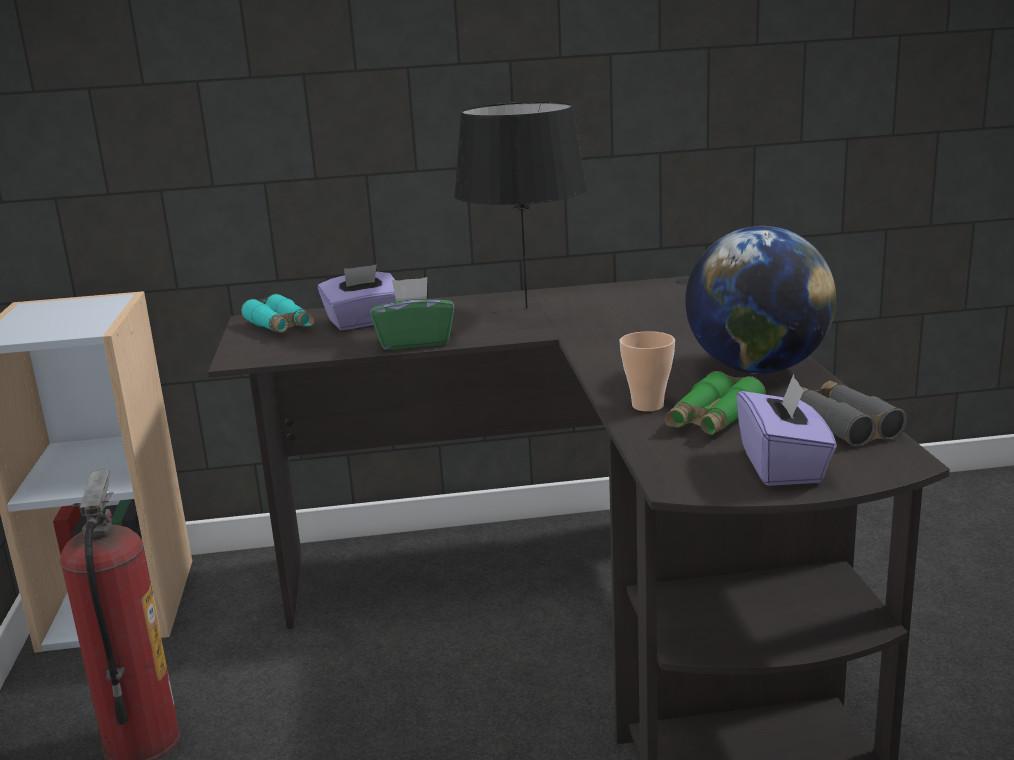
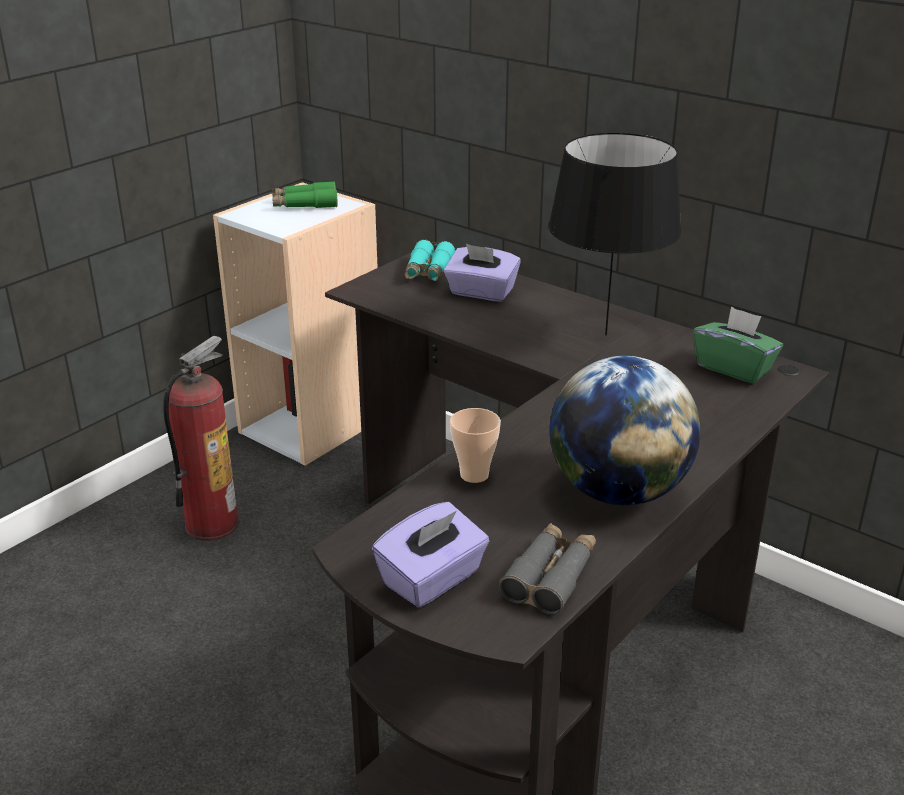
camera: 45 degrees right, 10 degrees up
green tissue box [370,277,455,350] -> green tissue box moved to [693,307,783,383]
green binoculars [665,371,766,435] -> green binoculars moved to [272,181,338,208]

